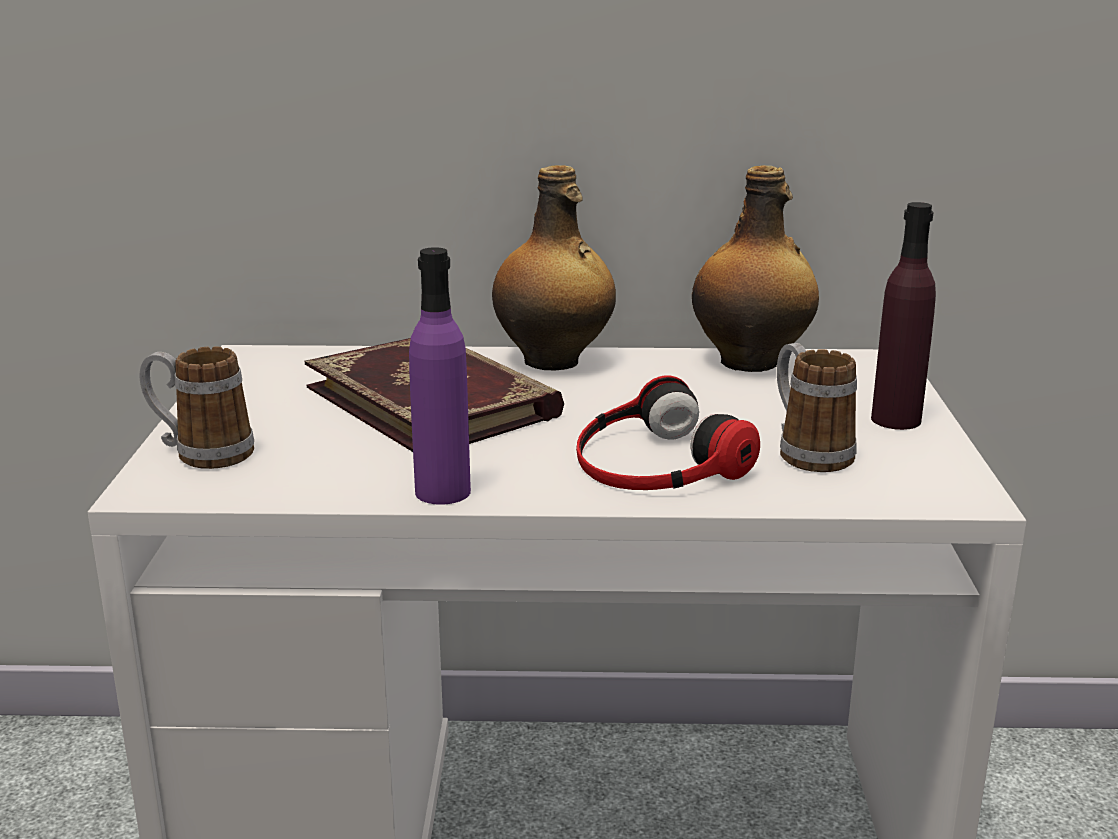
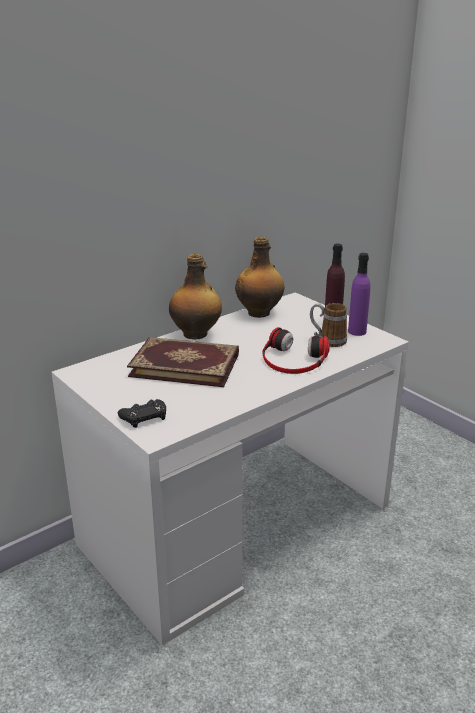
camera: 40 degrees left, 5 degrees up
mug [140,346,254,469] -> black game controller [118,399,166,428]
purple bottle [409,247,471,505] -> purple bottle moved to [348,253,370,336]

